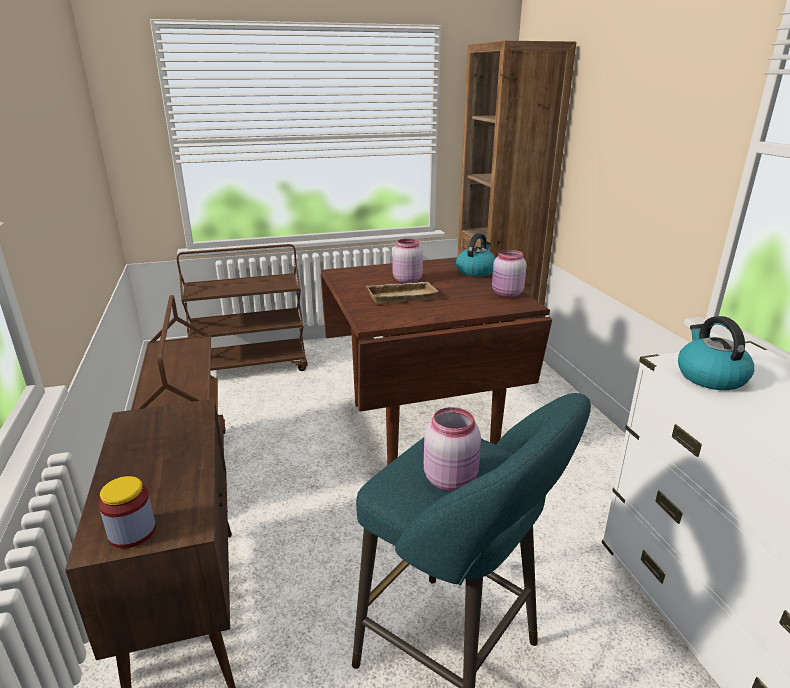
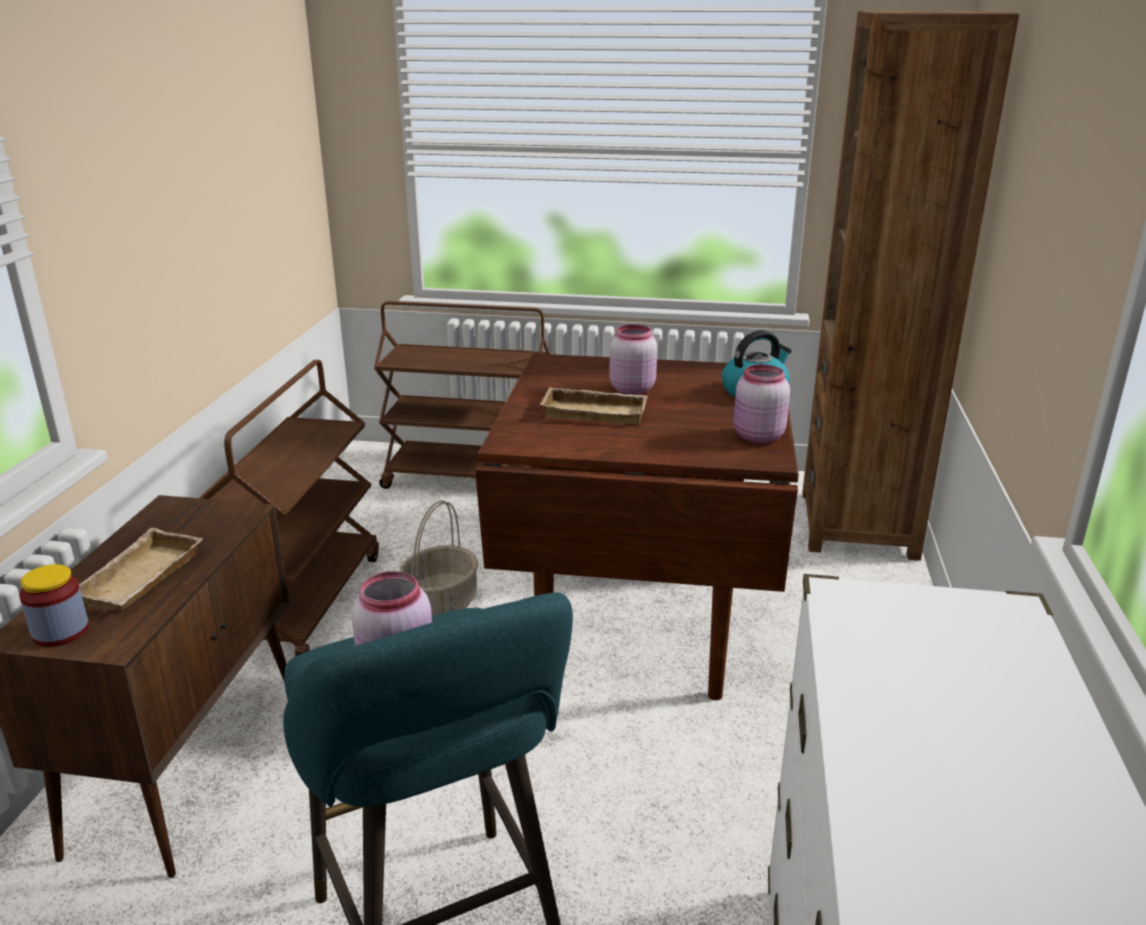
camera: 25 degrees right, 0 degrees up
kettle [678,316,754,390] -> none
none -> beige tray [79,528,204,611]
none -> basket [399,500,478,616]

